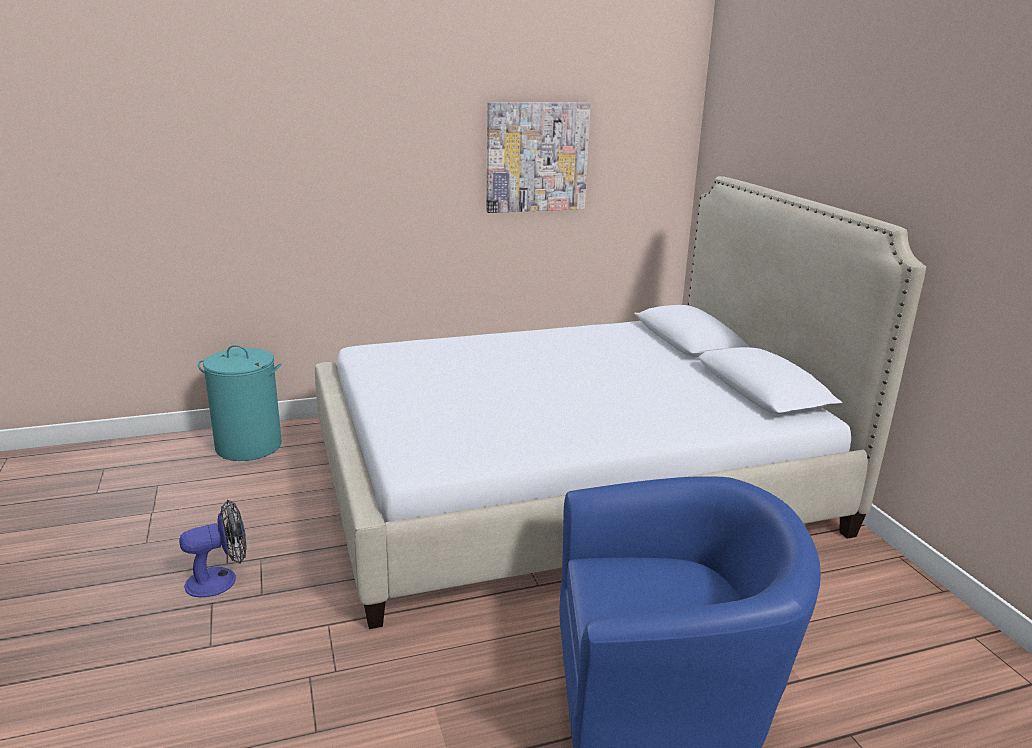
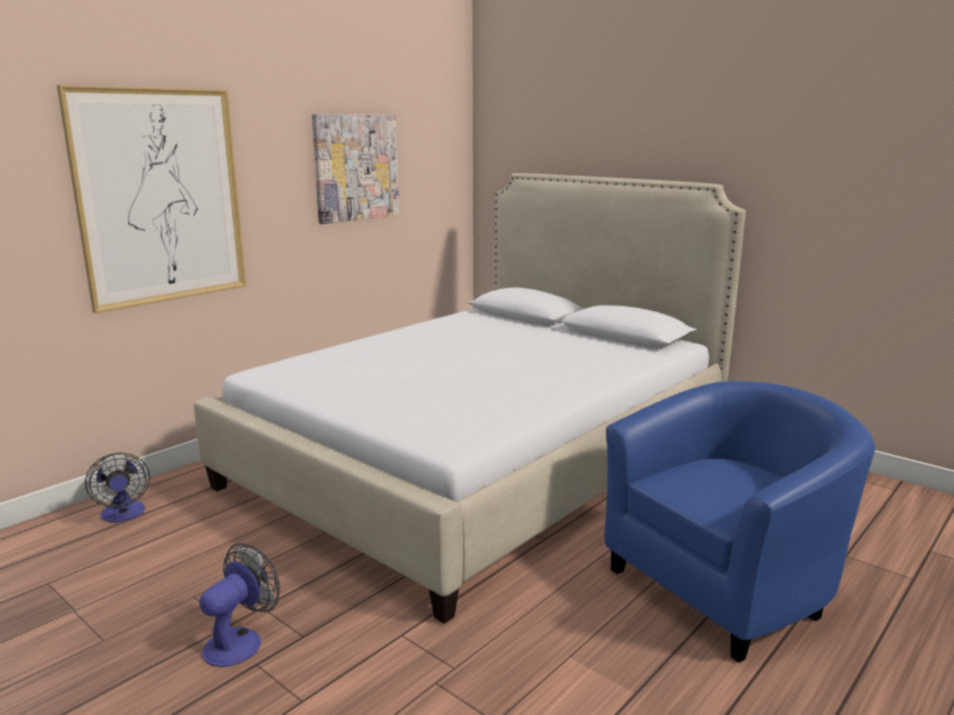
camera: 30 degrees left, 5 degrees down
turquoise laundry basket [198,345,282,461] -> fan [85,453,150,522]
none -> picture [57,85,246,313]

